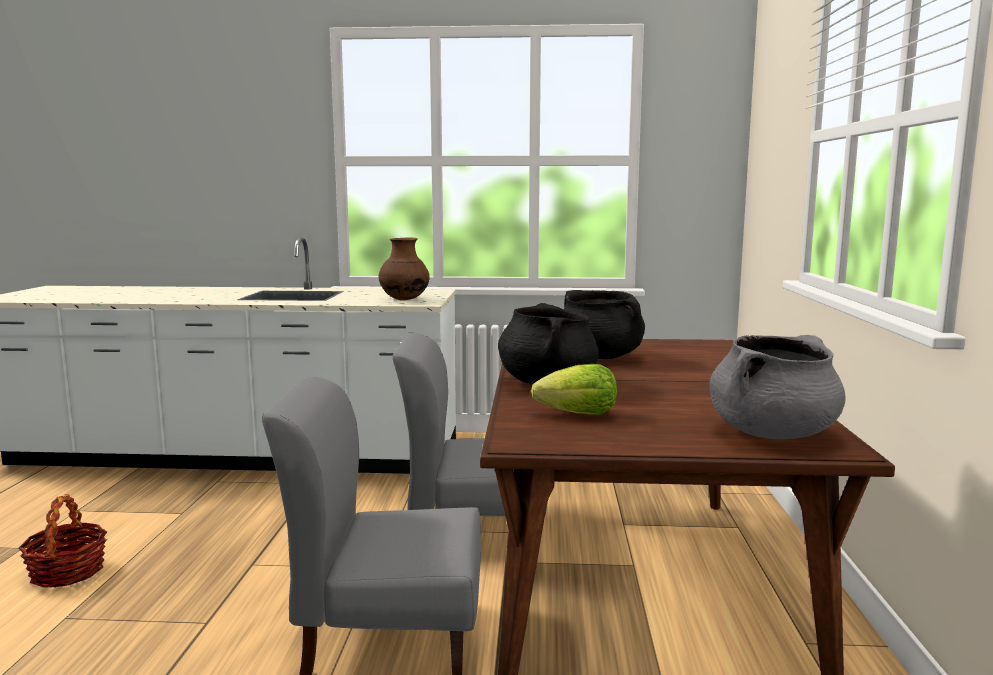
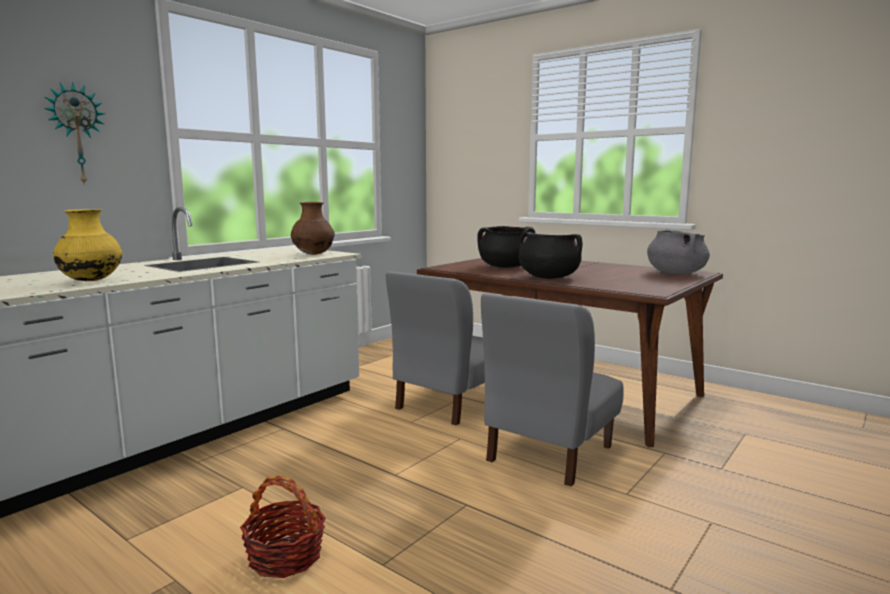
camera: 55 degrees left, 0 degrees up
lettuce [531,364,617,415] -> none
none -> wall clock [44,82,105,186]
none -> yellow vase [53,209,122,281]

